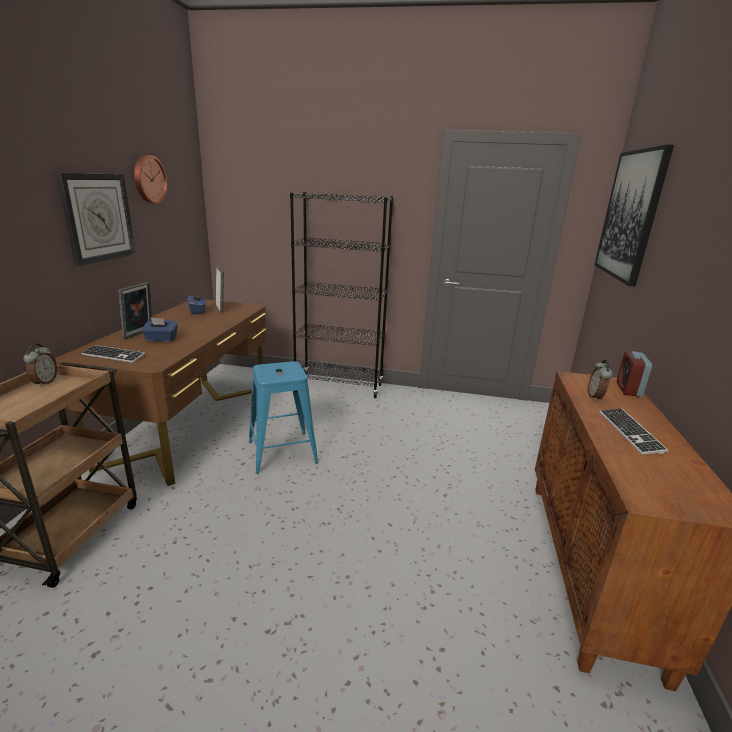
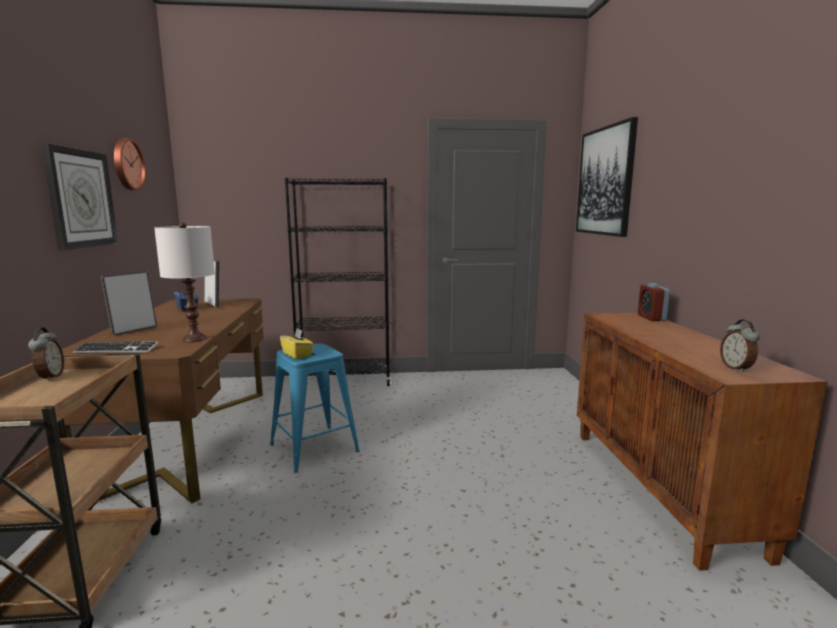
camera: 15 degrees left, 10 degrees down
picture frame [119,282,152,339] -> picture frame turned 150 degrees counterclockwise [100,271,157,336]
blue tissue box [141,318,178,342] -> none
alarm clock [588,360,613,401] -> alarm clock moved to [720,319,760,373]
keyboard [599,408,668,454] -> none
none -> white table lamp [154,222,215,342]
none -> yellow tissue box [280,328,314,359]

